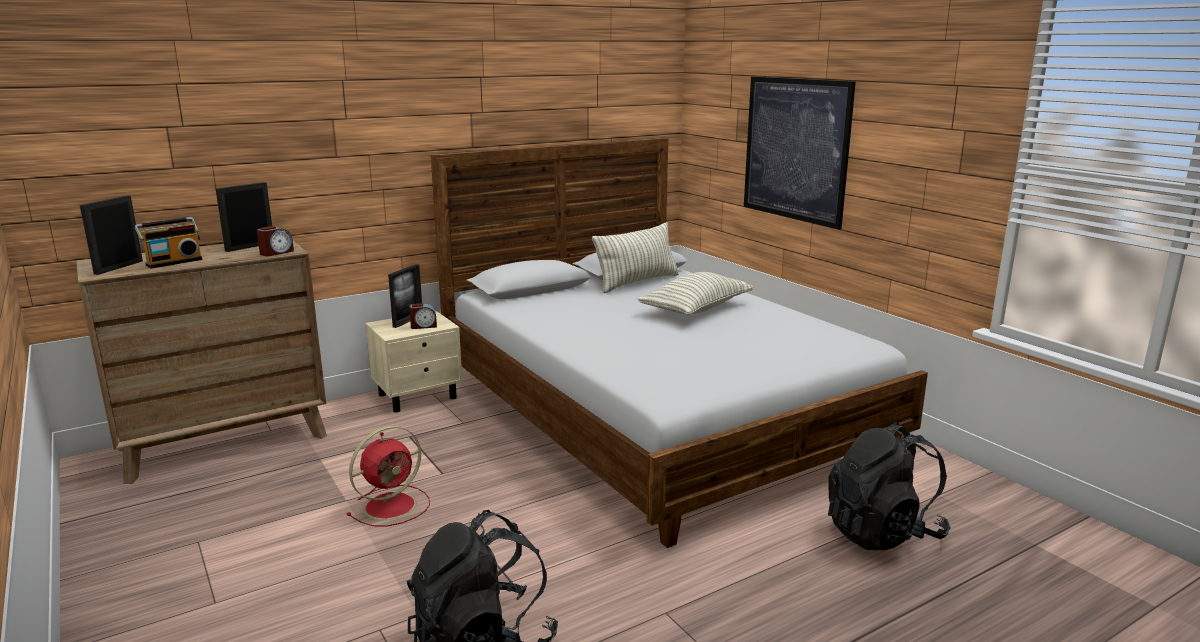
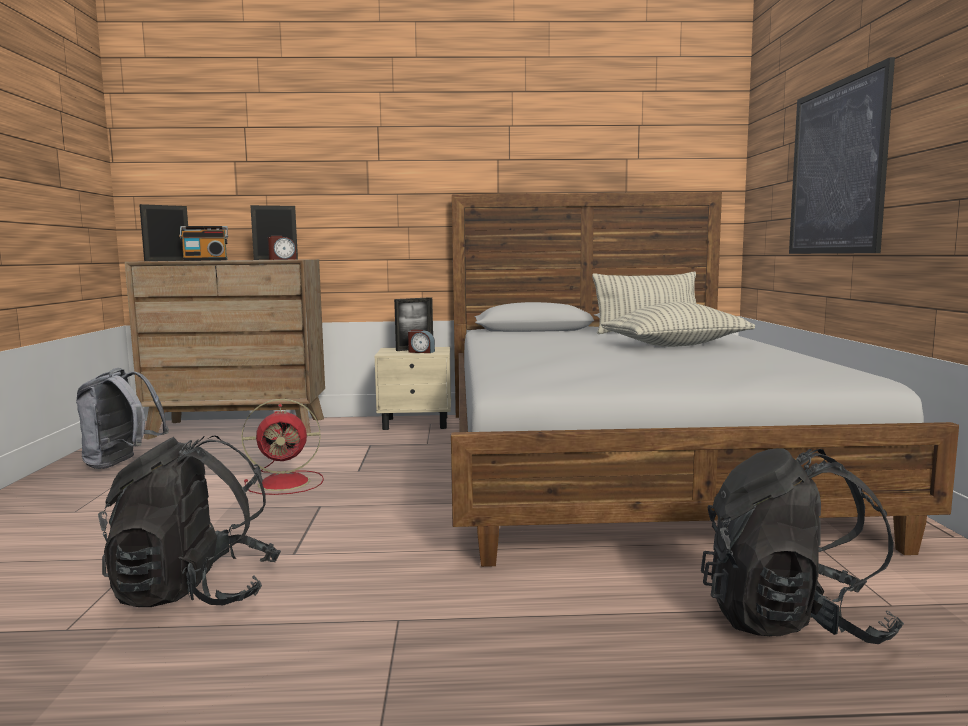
camera: 30 degrees right, 10 degrees down
none -> grey backpack [76,368,169,469]

